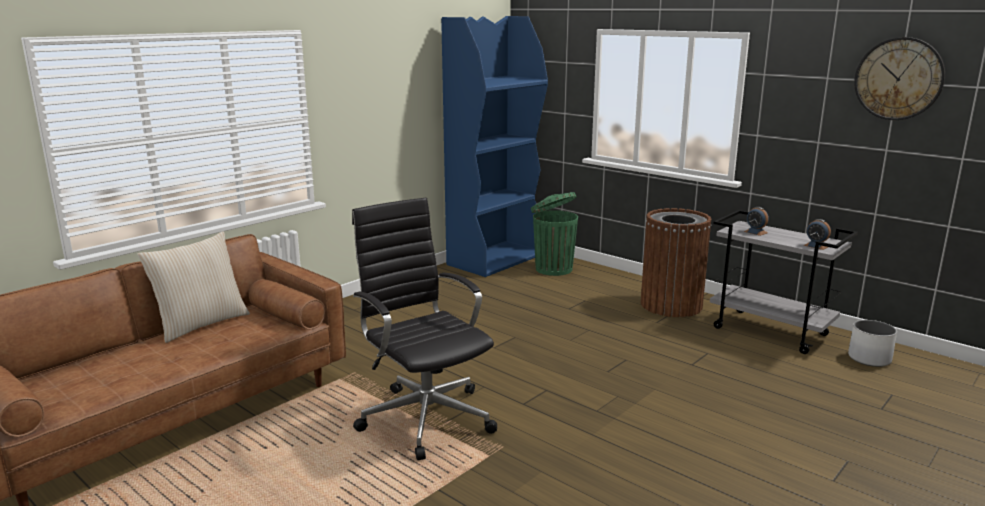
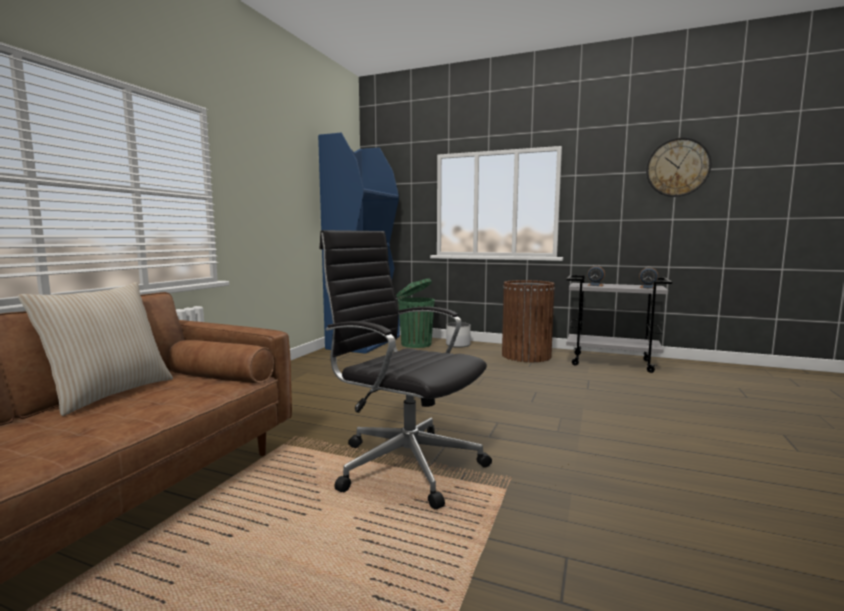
camera: 20 degrees left, 10 degrees down
white planter [848,320,897,367] -> white planter moved to [446,322,471,348]

